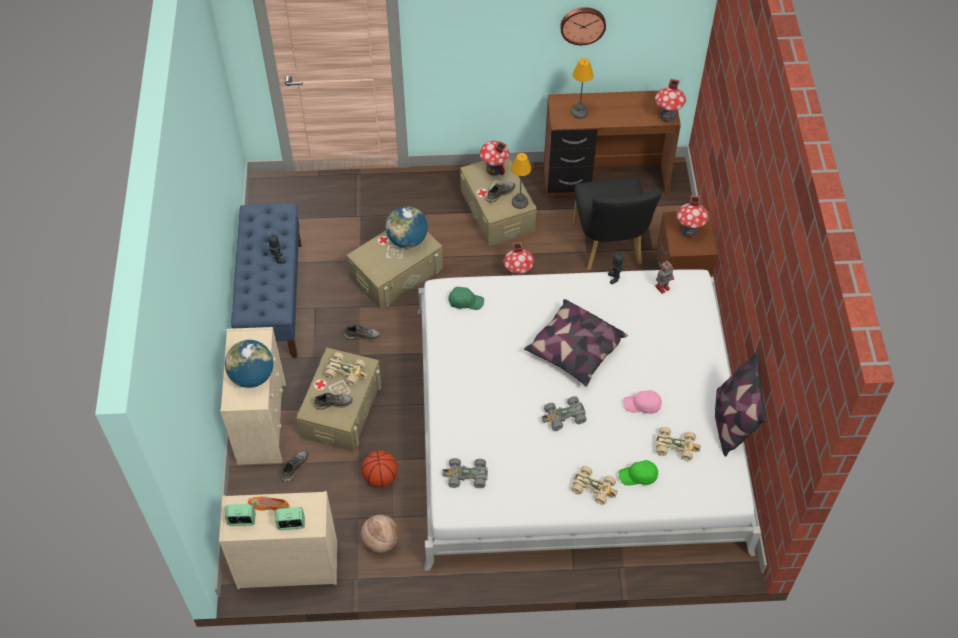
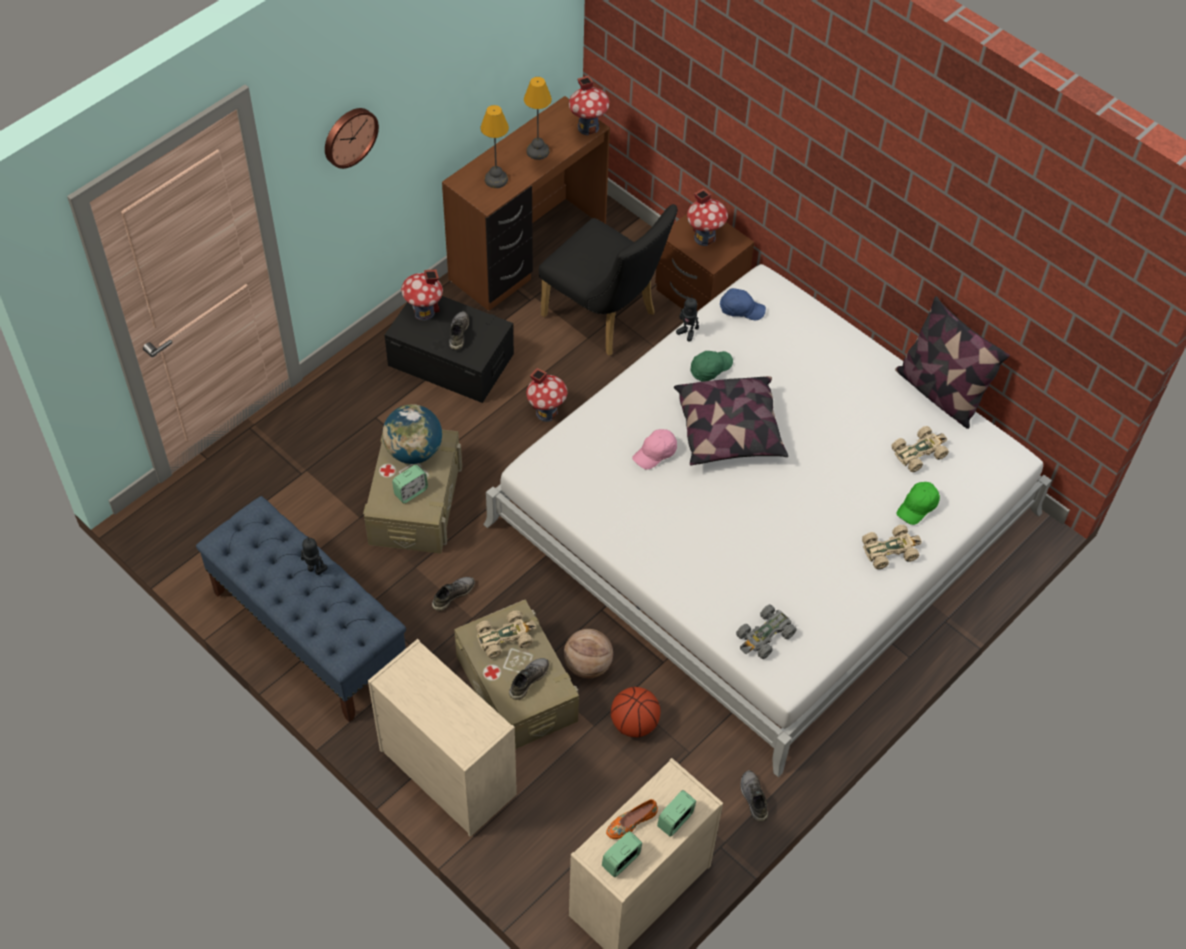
camera: 45 degrees left, 0 degrees up
globe [225,340,273,388] -> none
grey shoe [281,451,309,482] -> grey shoe moved to [740,770,768,822]
basketball [361,515,399,553] -> basketball moved to [564,629,613,678]
green cap [448,287,484,310] -> green cap moved to [691,351,733,382]
beige storage box [460,158,536,246] -> black storage box [385,296,514,403]
table lamp [511,153,532,209] -> table lamp moved to [524,77,552,160]
grey toy car [542,396,587,431] -> none
wall clock [560,7,606,45] -> wall clock moved to [325,108,379,169]
pink cap [624,390,662,414] -> pink cap moved to [632,429,677,470]
toy robot [655,261,674,294] -> blue cap [720,288,766,320]
none -> alarm clock [392,465,428,503]

